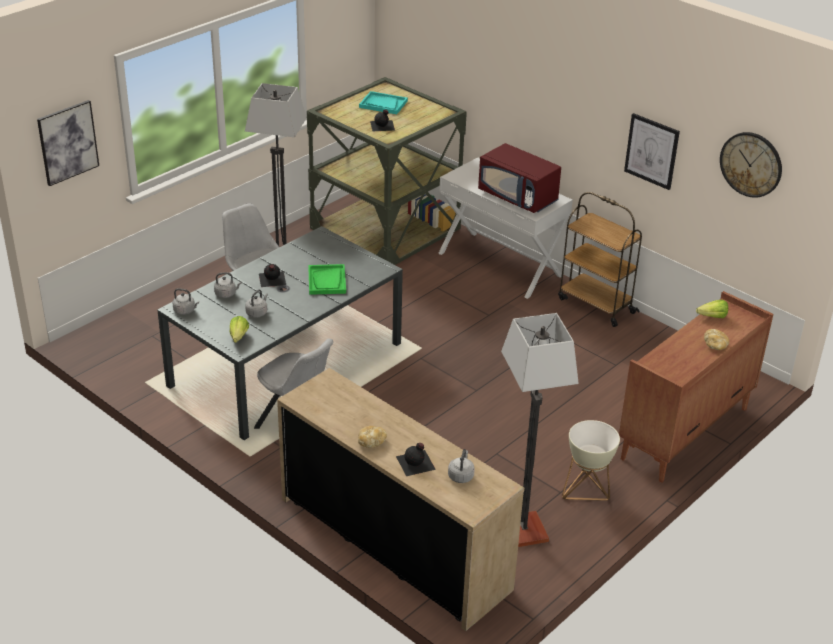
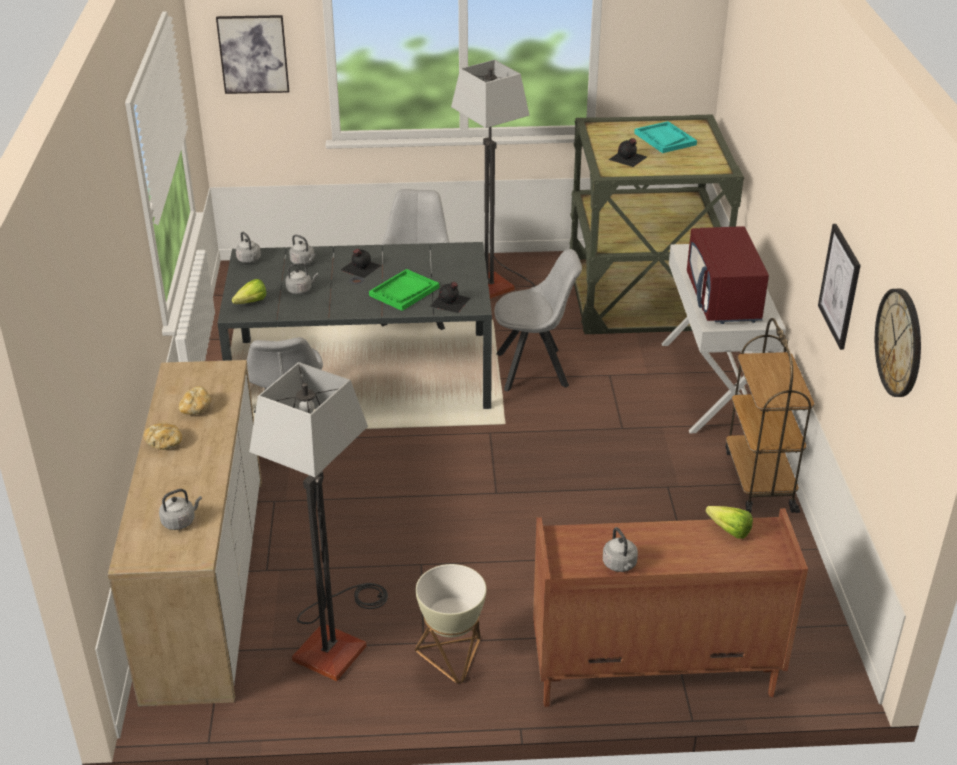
camera: 45 degrees right, 0 degrees up
black bottle [396,443,436,476] -> black bottle moved to [430,282,470,313]
bread [704,329,729,350] -> bread moved to [179,386,211,415]
none -> grey chair [494,249,582,392]
none -> grey kettle [603,527,638,572]

